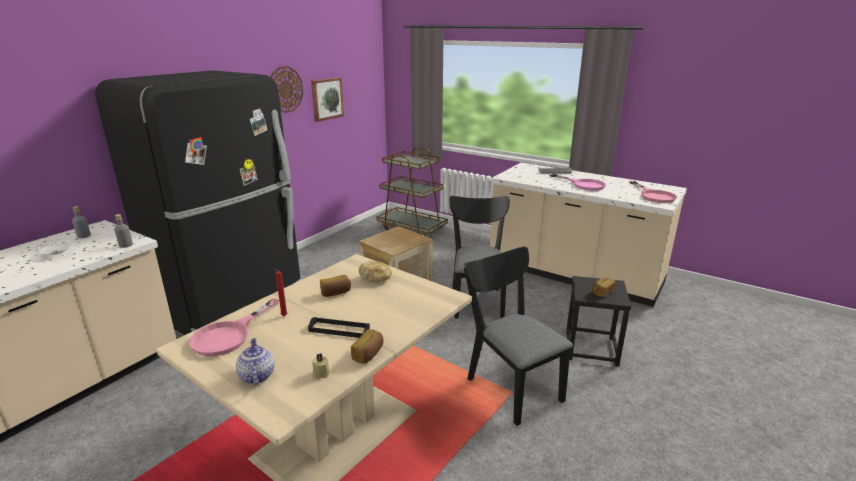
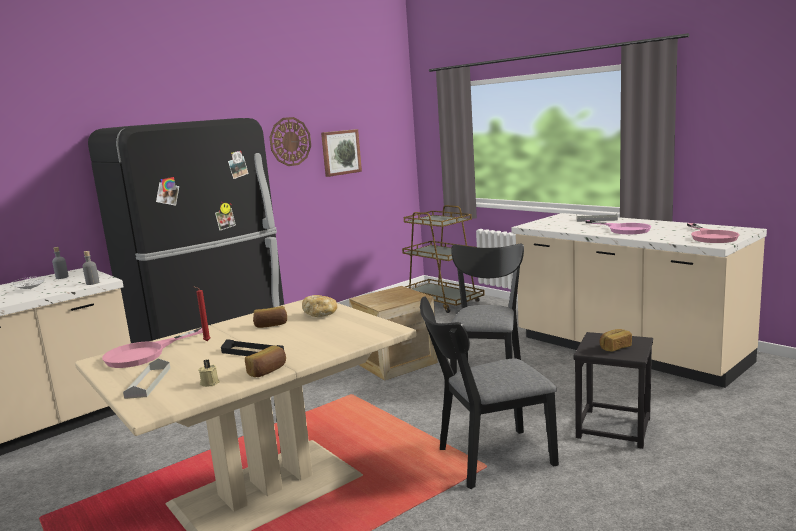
camera: 15 degrees right, 10 degrees down
teapot [236,339,274,385] -> grey tray [123,358,170,399]
black chair [464,246,573,426] -> black chair turned 90 degrees counterclockwise [420,296,559,489]

